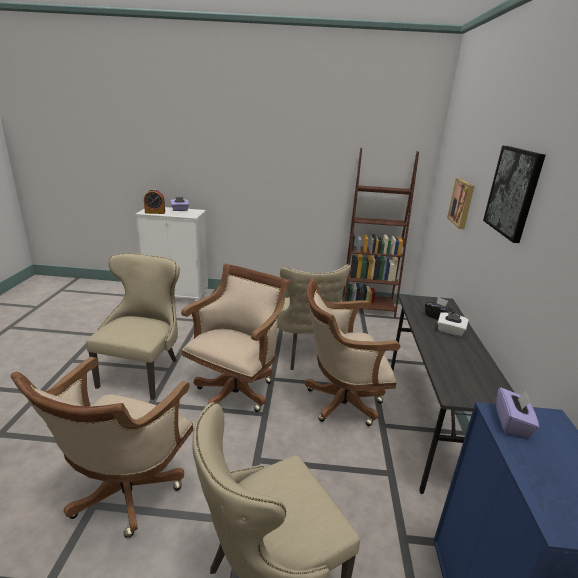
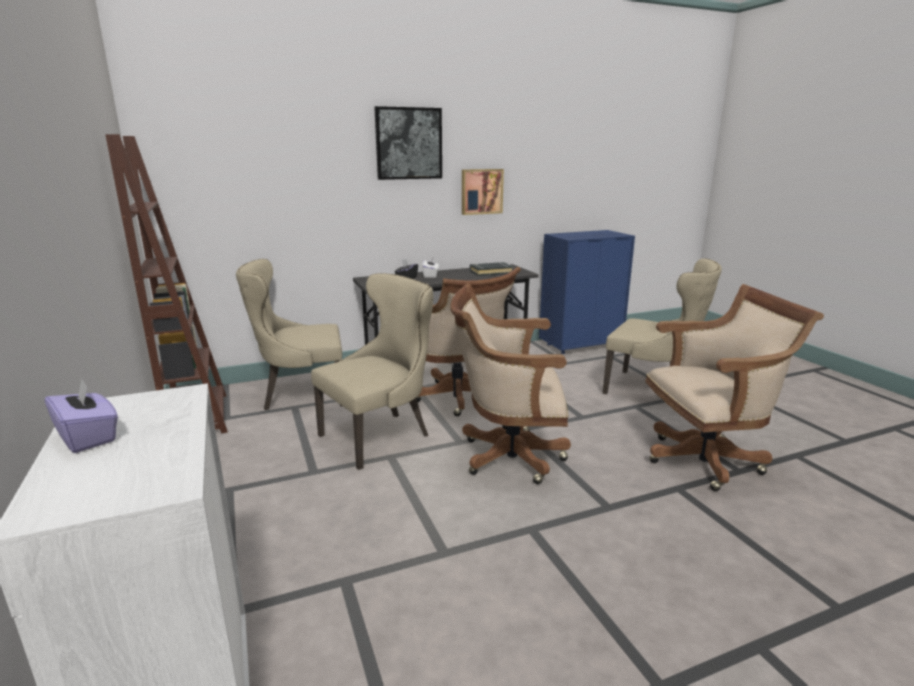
camera: 115 degrees left, 5 degrees down
beige chair [86,253,180,400] -> beige chair moved to [236,259,342,410]
alarm clock [144,189,165,214] -> none
picture [447,178,474,229] -> picture moved to [462,169,504,215]
purple tissue box [496,387,539,437] -> none
none -> black book [470,262,513,276]

